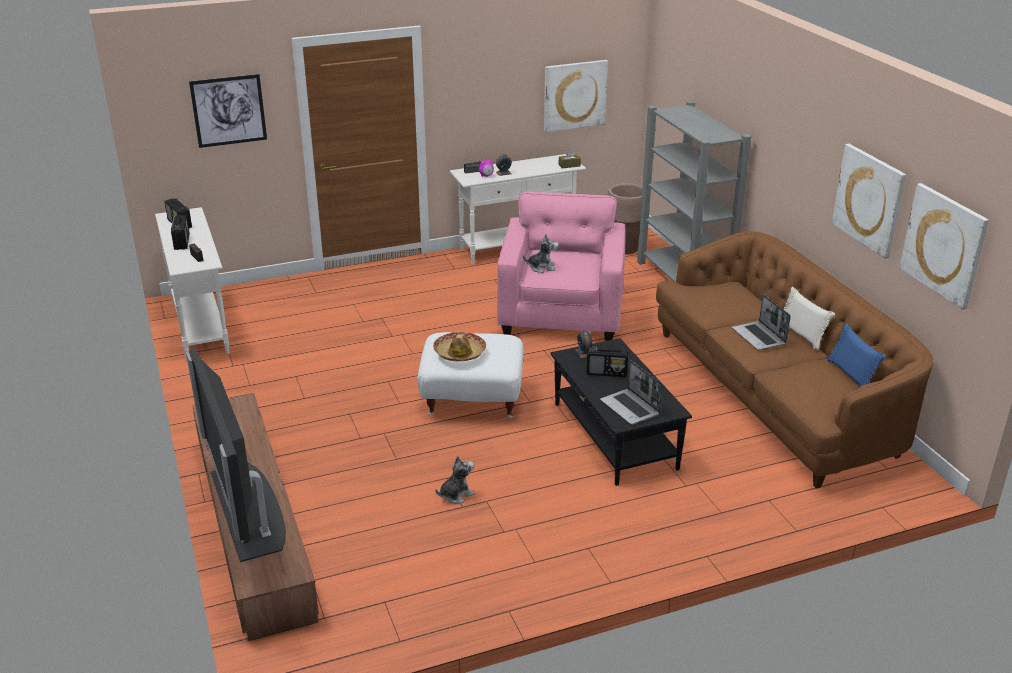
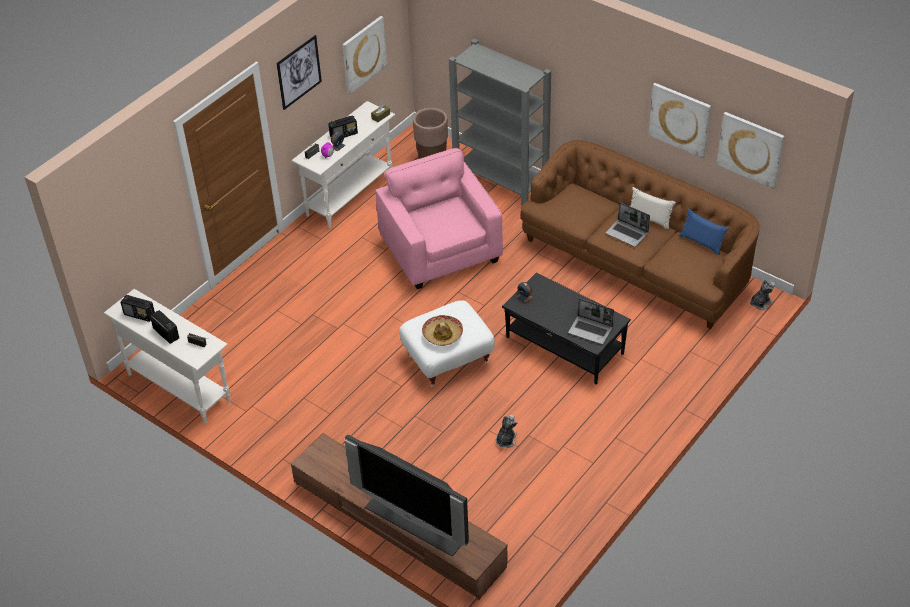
camera: 30 degrees left, 15 degrees up
picture [189,74,267,148] -> picture moved to [276,35,322,110]
plush toy [523,234,559,273] -> plush toy moved to [750,279,775,310]
radio [587,346,628,377] -> radio moved to [328,116,358,138]

